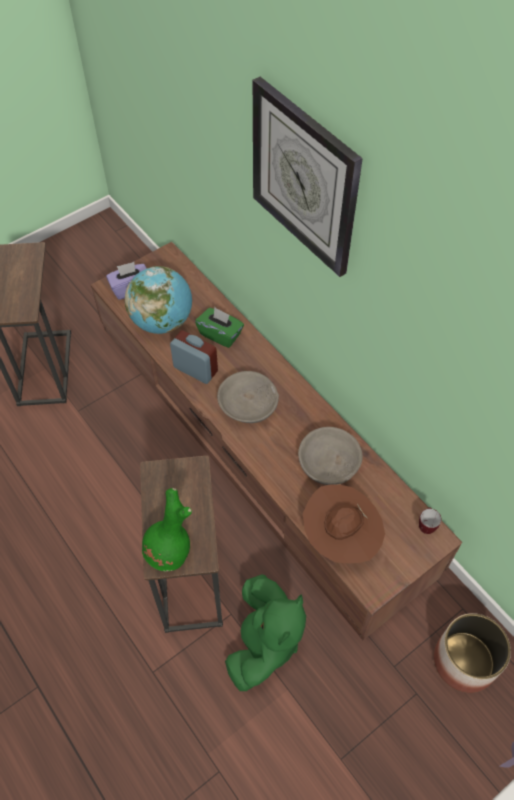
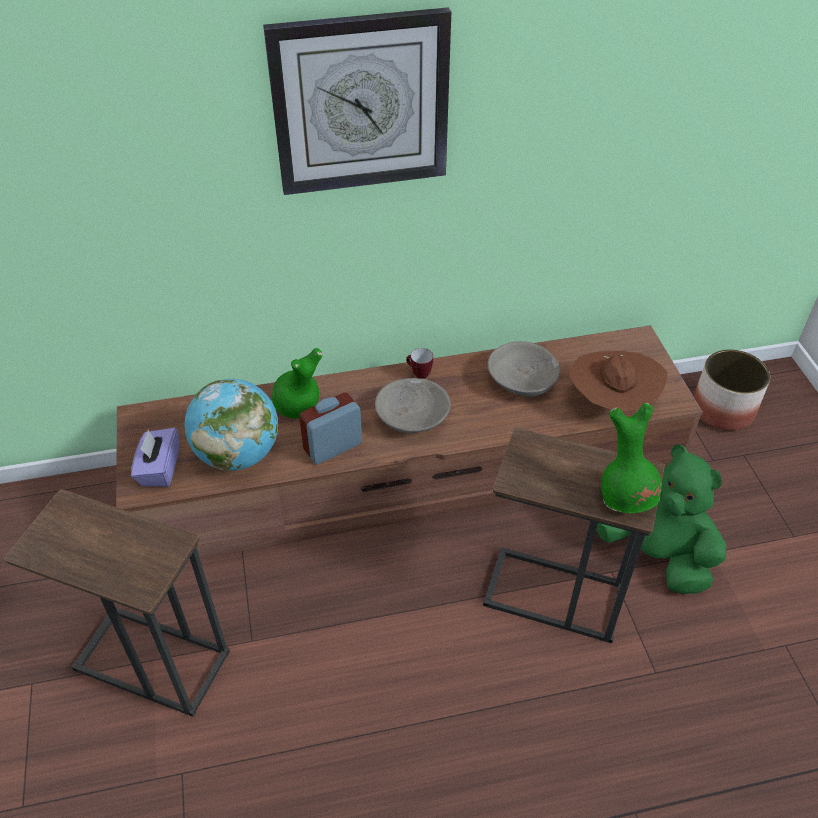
camera: 65 degrees left, 10 degrees down
green tissue box [195,307,244,348] -> green vase [272,348,322,418]
mug [419,507,441,534] -> mug moved to [406,348,433,379]

